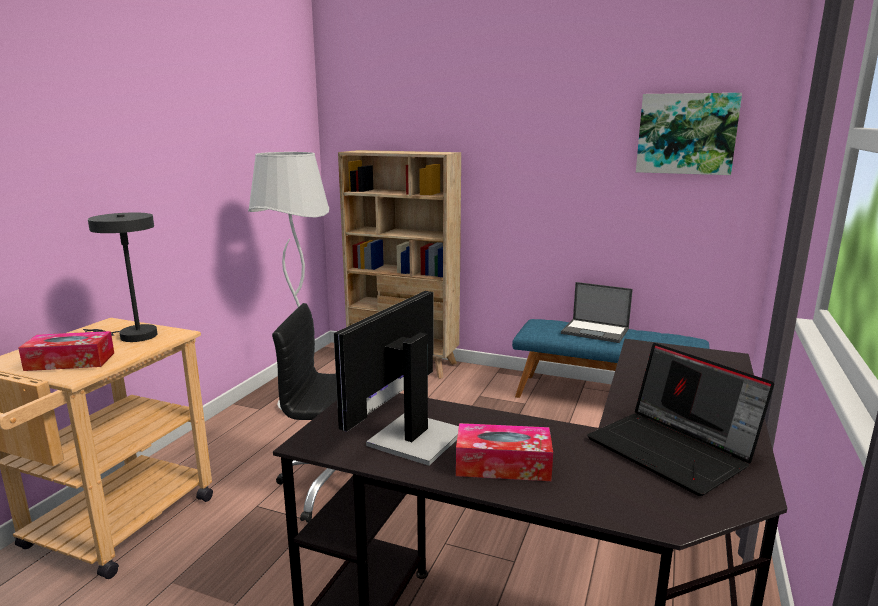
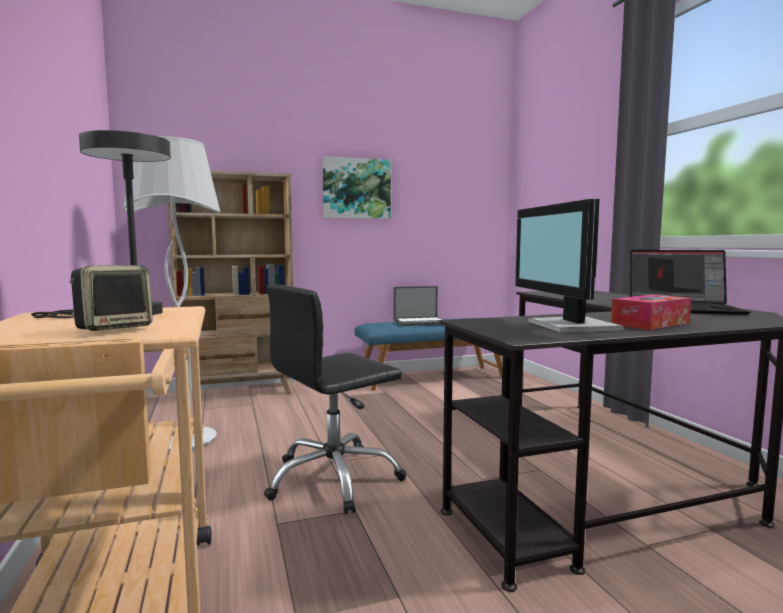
camera: 40 degrees left, 10 degrees down
tissue box [18,331,114,371] -> speaker [70,265,153,331]
picture [636,93,742,175] -> picture moved to [323,156,391,219]

